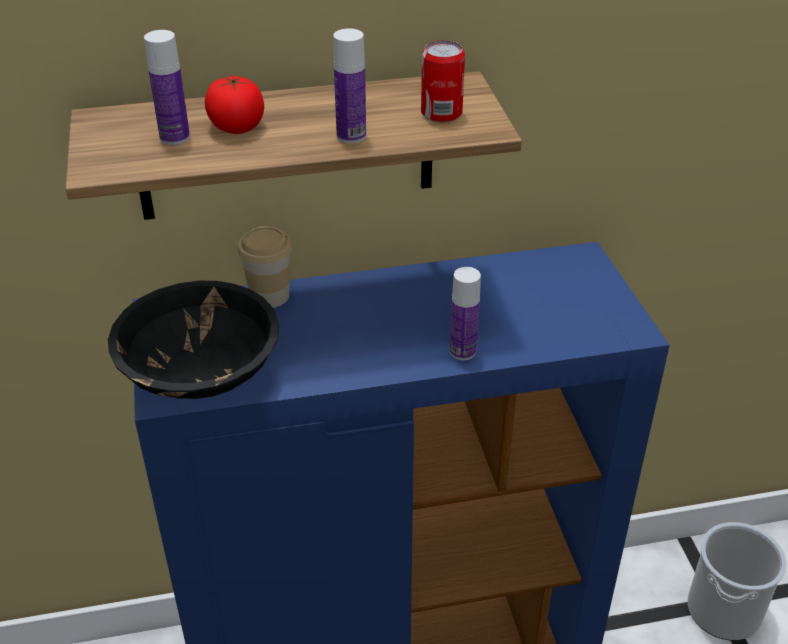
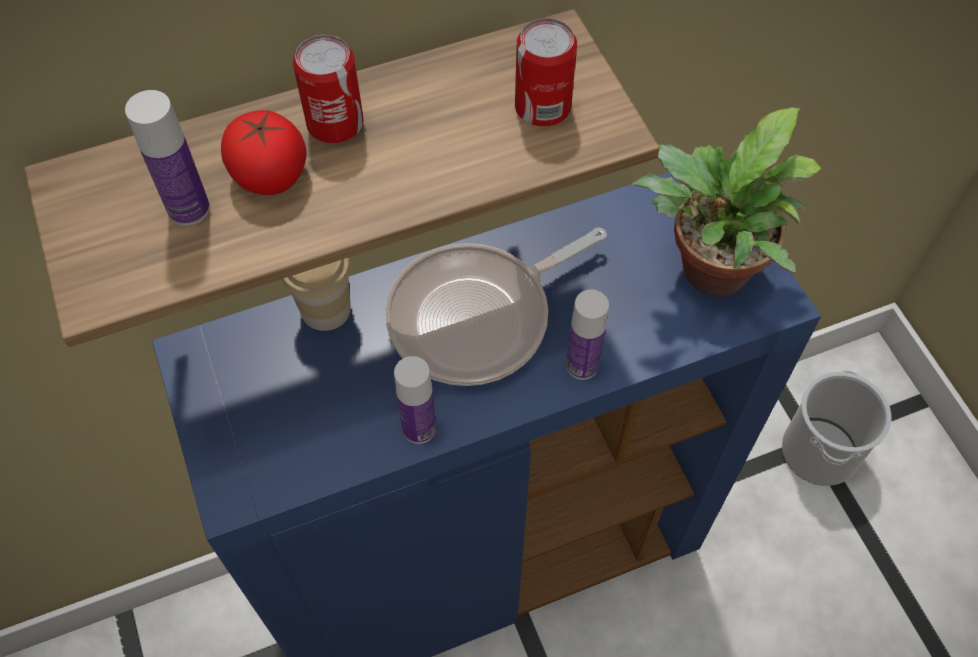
camera: 10 degrees left, 20 degrees up
black bowl [108,281,279,399] -> none
bottle [333,28,366,144] -> bottle moved to [394,356,436,444]
none -> can [293,35,363,143]
none -> frying pan [385,227,607,386]
none -> potted plant [633,107,821,297]

